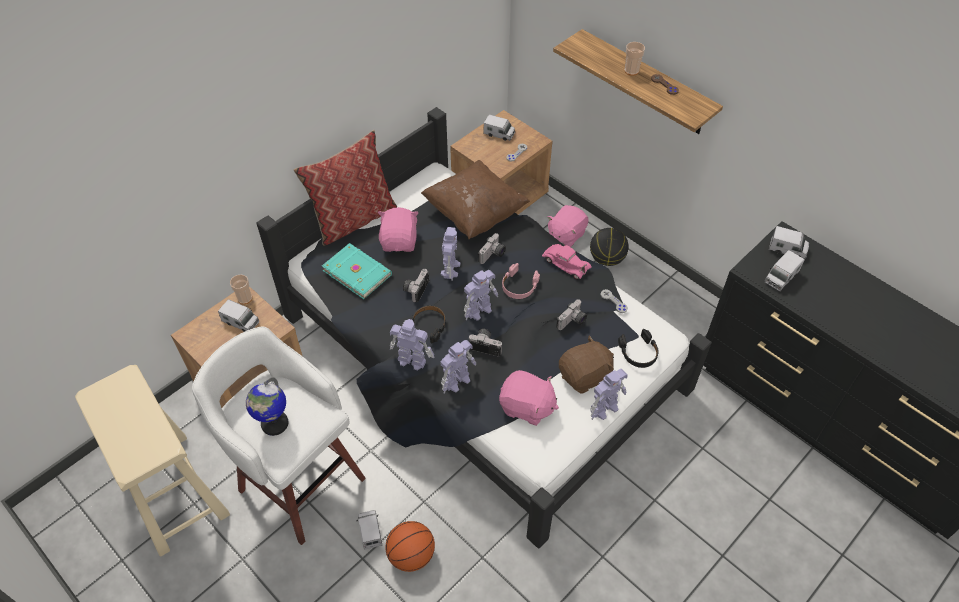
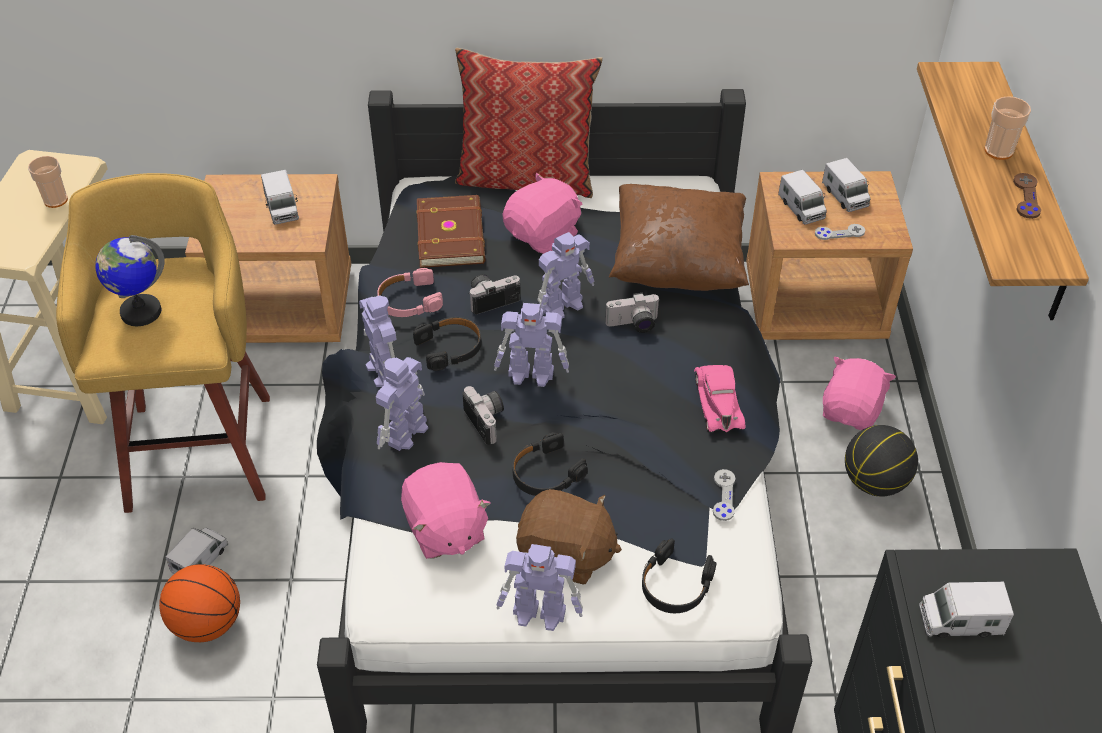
camera: 45 degrees right, 5 degrees down
white stool [192,327,366,545] -> yellow stool [56,173,270,513]
cup [230,275,252,304] -> cup moved to [28,156,68,208]
turquoise book [322,243,392,299] -> brown book [416,195,485,268]
toy robot [441,340,476,394] -> toy robot turned 120 degrees clockwise [376,357,428,451]
pink headphones [502,263,540,299] -> pink headphones moved to [377,268,443,317]
pink plush toy [548,205,589,247] -> pink plush toy turned 120 degrees clockwise [823,357,896,431]
camera [556,299,587,330] -> none
toy truck [769,226,809,259] -> toy truck moved to [778,170,827,225]
none -> black headphones [512,432,588,496]

